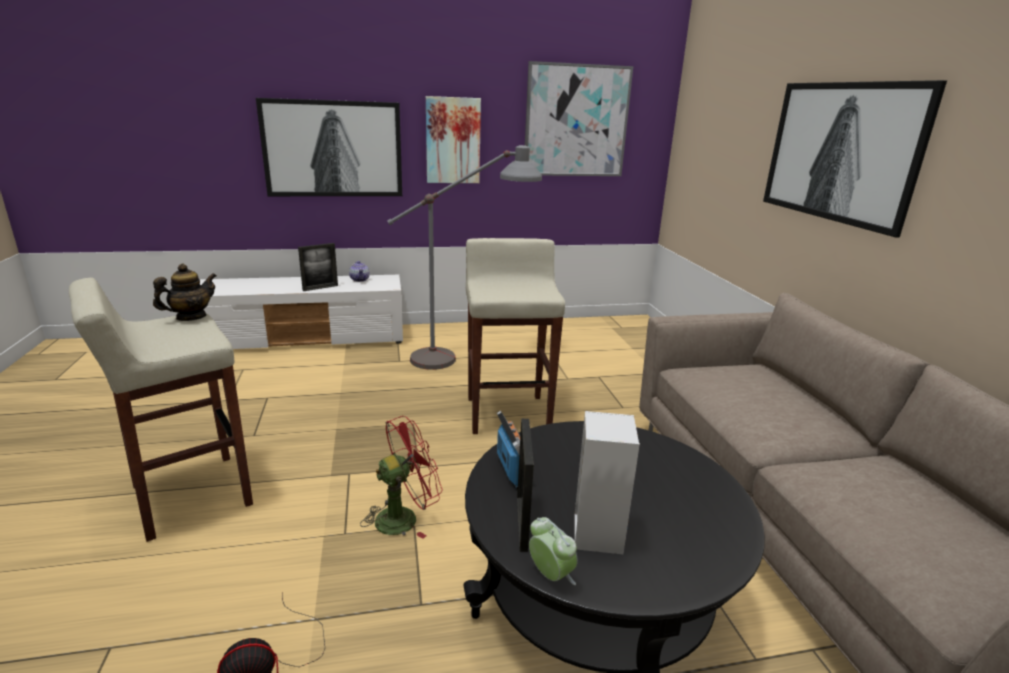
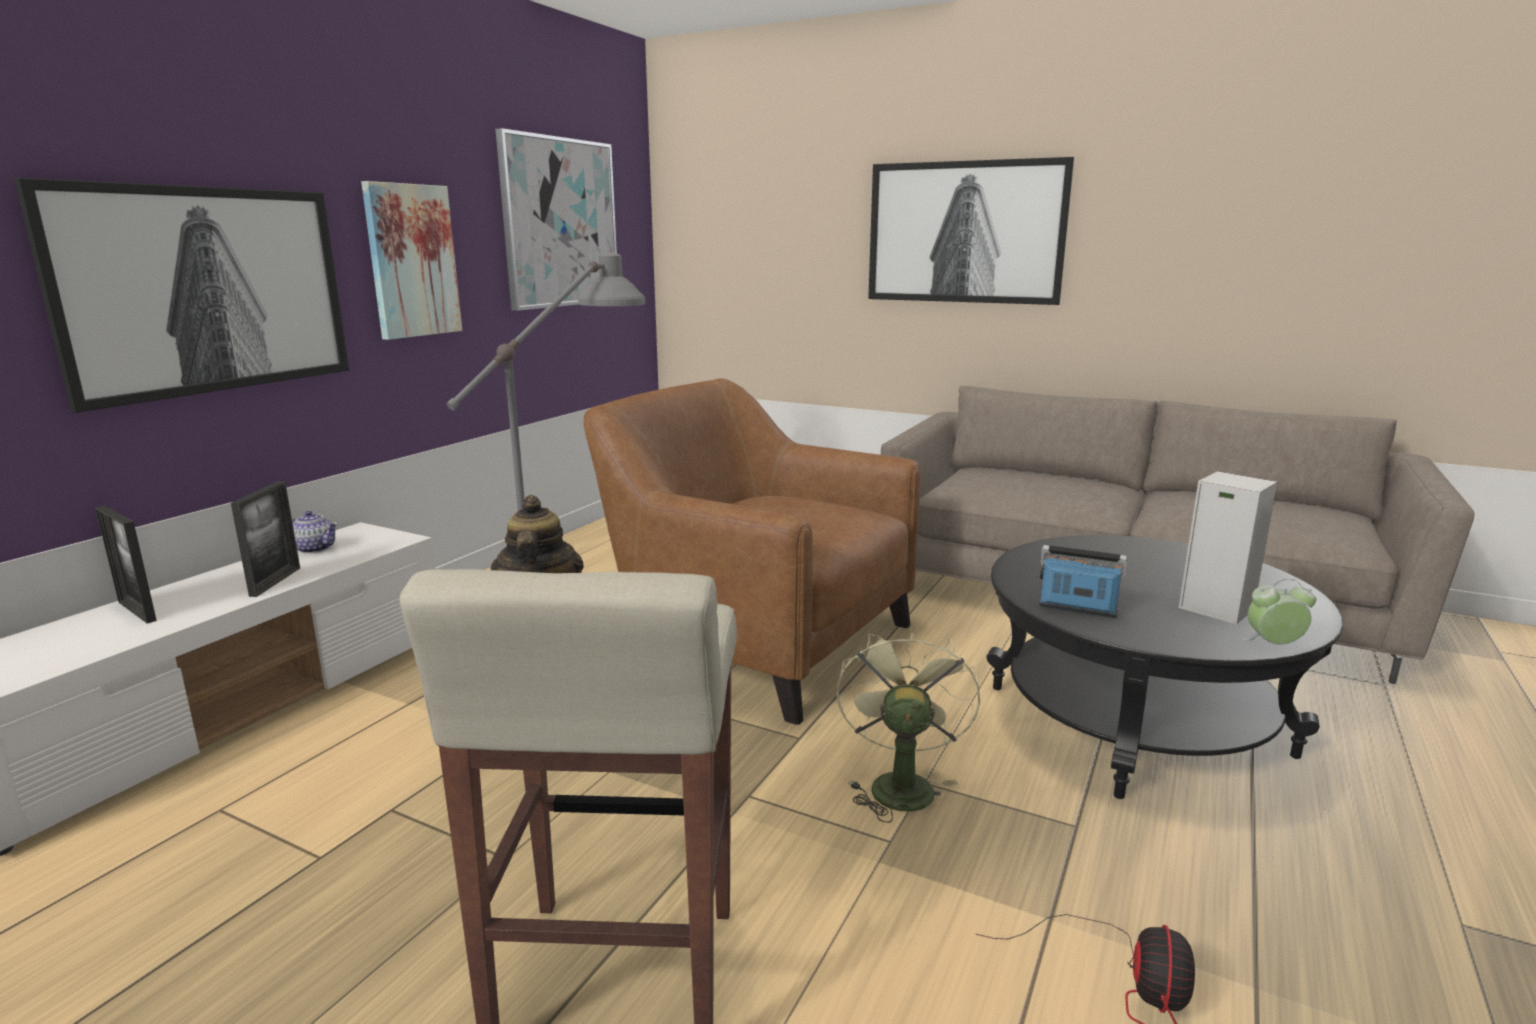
camera: 50 degrees left, 5 degrees down
red fan [360,416,443,539] -> green fan [837,625,980,823]
beige stool [466,238,565,434] -> brown armchair [584,379,920,725]
picture frame [517,419,534,552] -> picture frame moved to [95,506,157,624]

